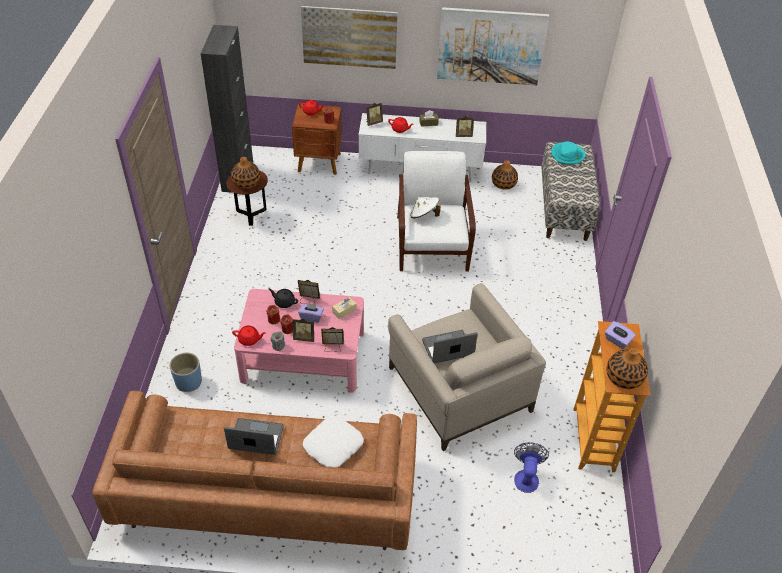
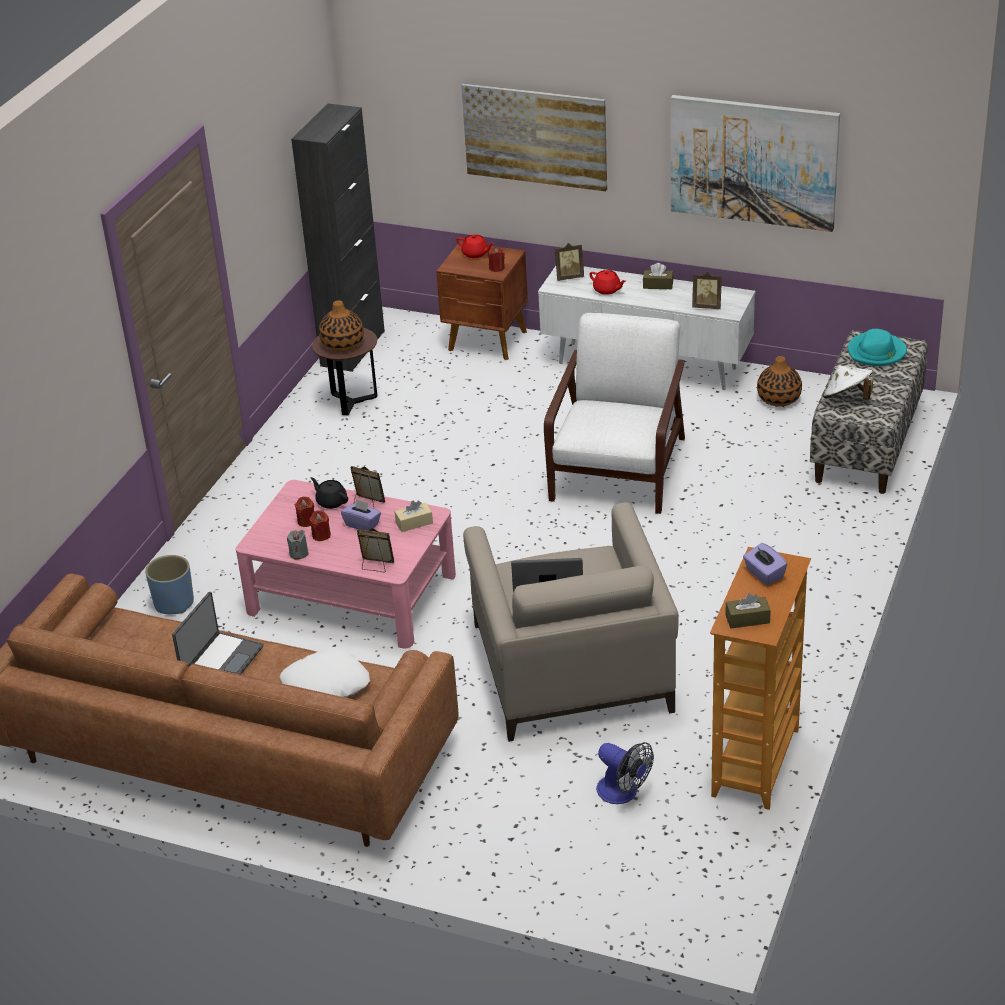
camera: 20 degrees right, 10 degrees down
laptop [224,418,284,455] -> laptop turned 90 degrees clockwise [172,592,264,674]
red teapot [232,326,266,346] -> none
picture frame [292,318,314,342] -> none
white hat [410,197,441,218] -> white hat moved to [823,365,873,399]
fan [514,442,549,493] -> fan turned 105 degrees clockwise [596,742,654,804]
vase [607,348,648,389] -> brown tissue box [726,593,771,628]

